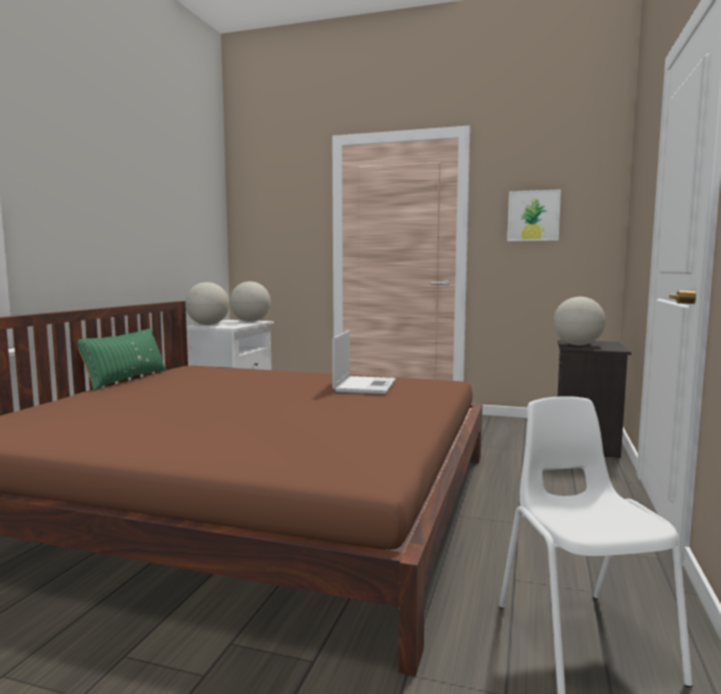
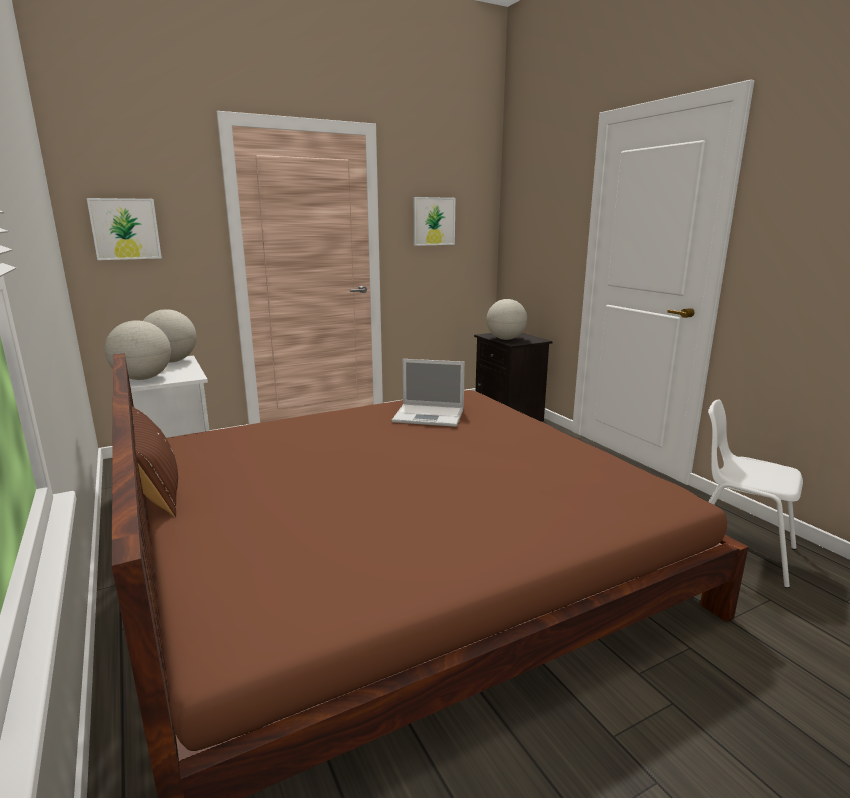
camera: 45 degrees left, 10 degrees up
green pillow [77,328,167,391] -> brown pillow [132,406,178,517]
laptop [332,330,396,394] -> laptop turned 135 degrees clockwise [392,359,465,427]
none -> picture [87,198,162,260]

